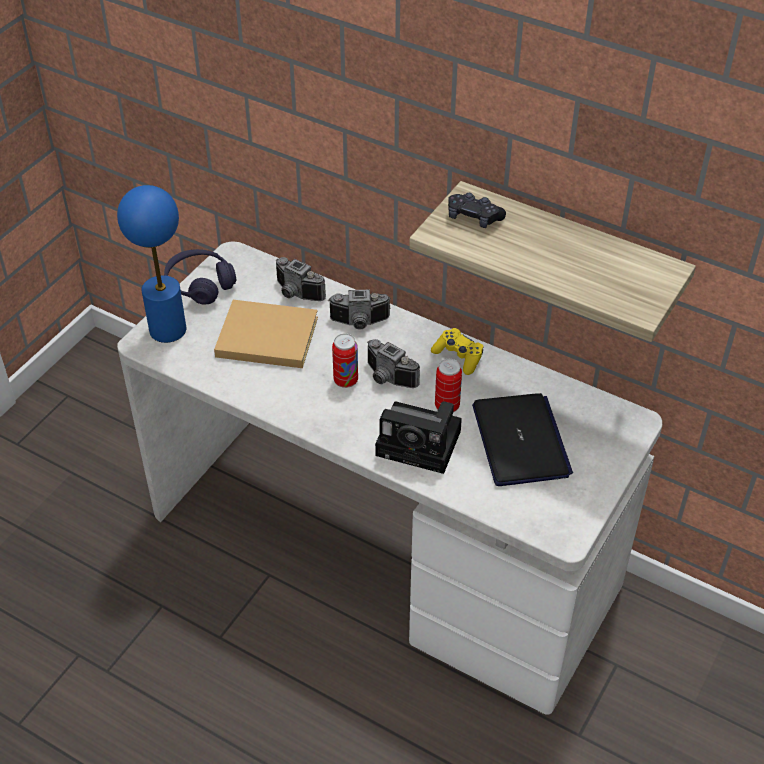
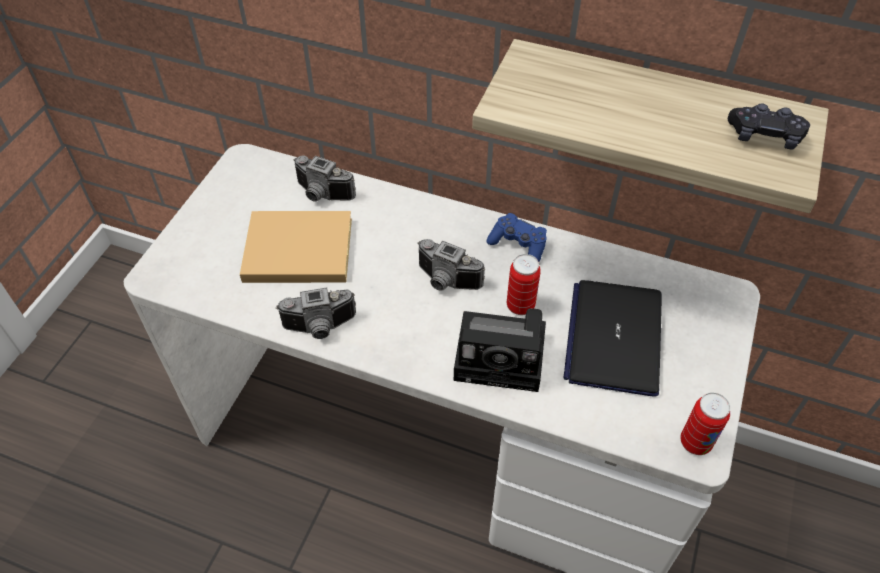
camera: 10 degrees left, 5 degrees up
blue table lamp [117,185,186,343] -> none
purple headphones [164,249,236,305] -> none
camera [329,290,391,330] -> camera moved to [276,287,356,339]
can [332,334,358,388] -> can moved to [681,392,730,455]
yellow game controller [431,328,483,375] -> blue game controller [486,213,547,262]
black game controller [448,193,506,228] -> black game controller moved to [728,103,810,150]
laptop [472,393,573,486] -> laptop turned 150 degrees counterclockwise [563,280,662,397]

